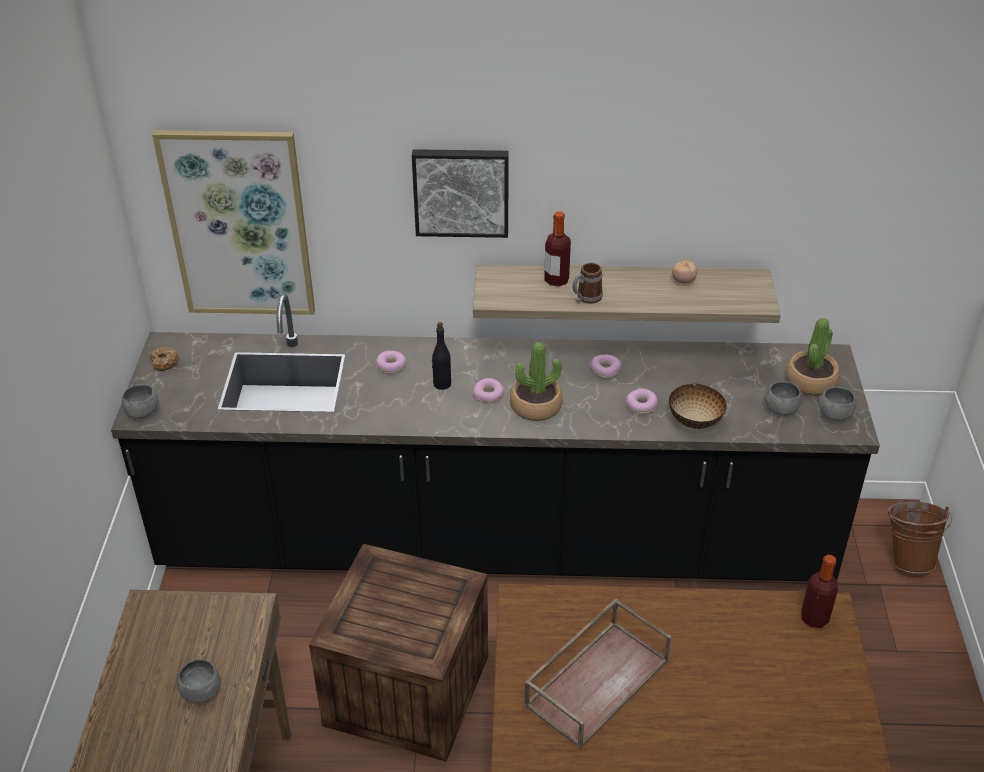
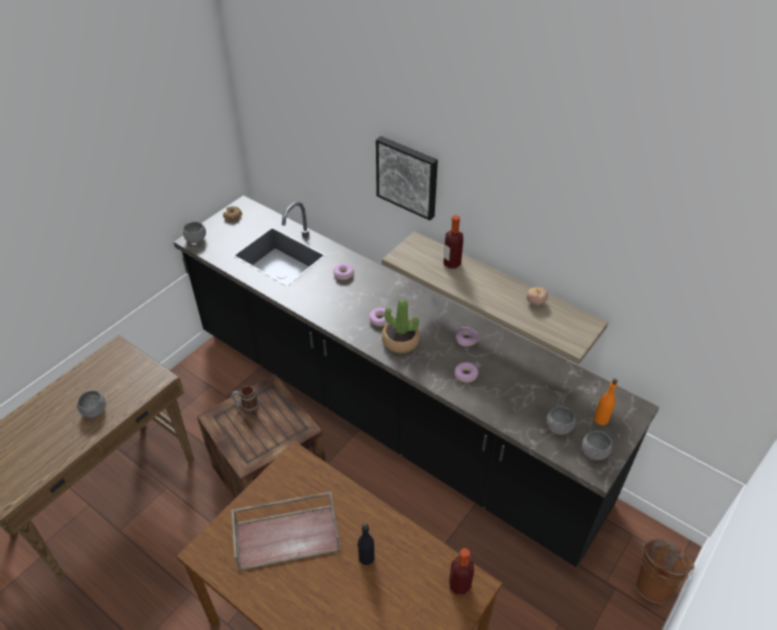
camera: 35 degrees right, 5 degrees up
picture [152,130,315,315] -> none
black bottle [432,322,451,390] -> black bottle moved to [357,522,375,565]
mug [573,263,603,304] -> mug moved to [231,386,259,412]
bowl [669,383,727,429] -> none
potted plant [786,318,839,396] -> orange bottle [594,379,617,425]

